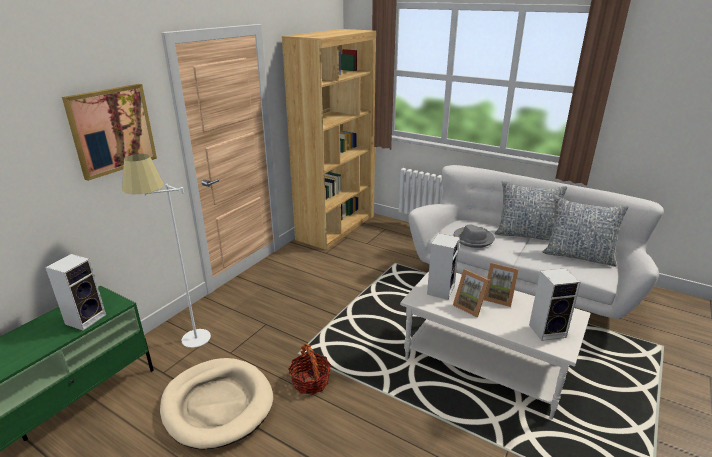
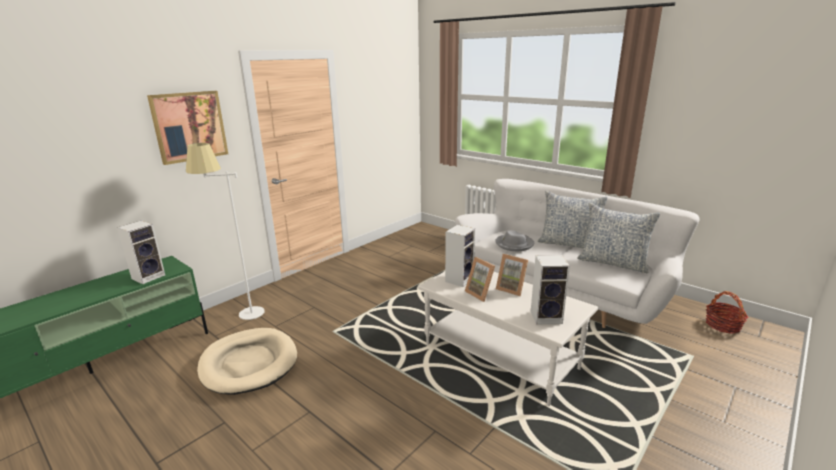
camera: 10 degrees right, 5 degrees down
brown bookcase [282,29,376,250] -> none
basket [288,343,331,395] -> basket moved to [706,291,749,334]

